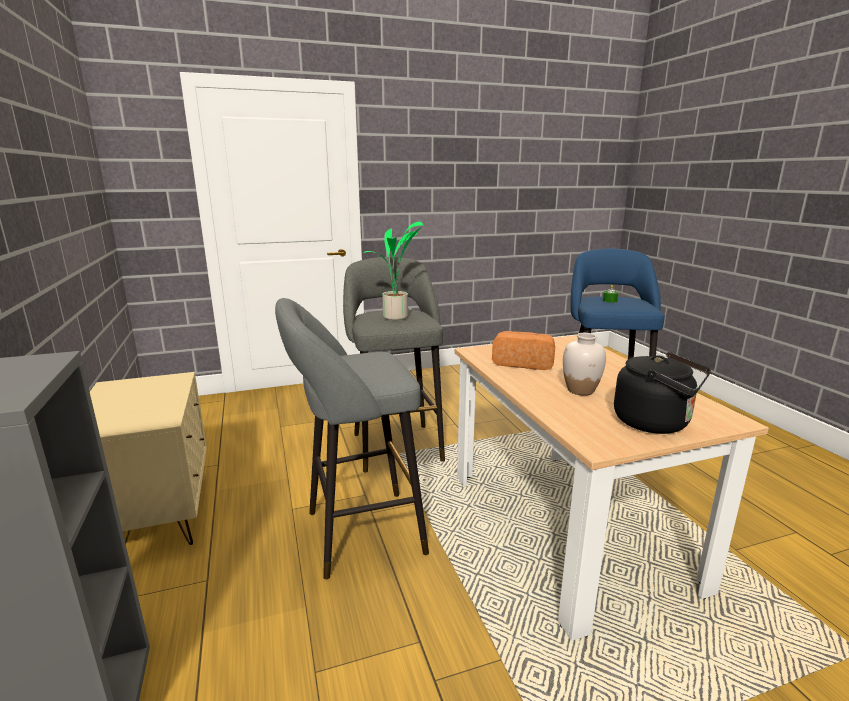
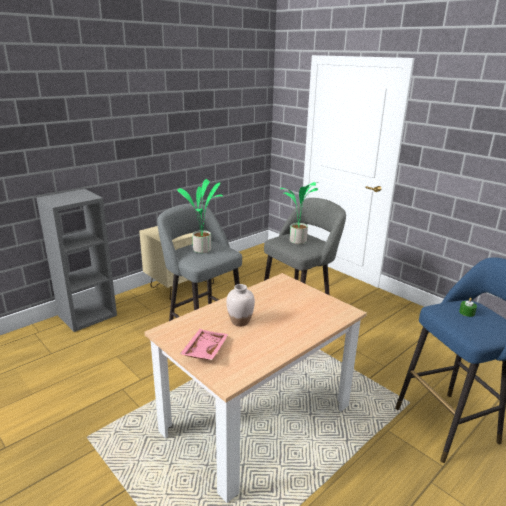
camera: 65 degrees right, 5 degrees up
bread [492,331,555,370] -> none
black kettle [614,352,711,434] -> pink tray [180,329,229,360]
none -> potted plant [177,179,223,253]

